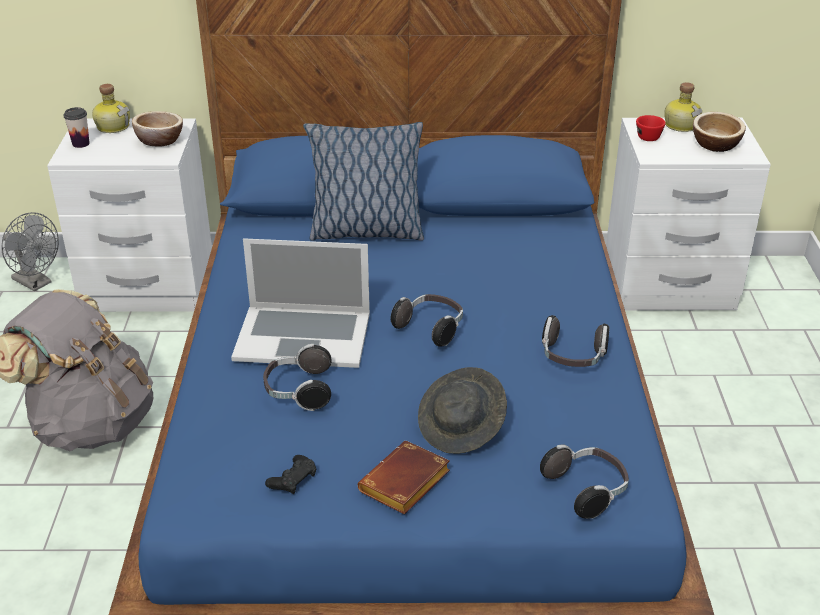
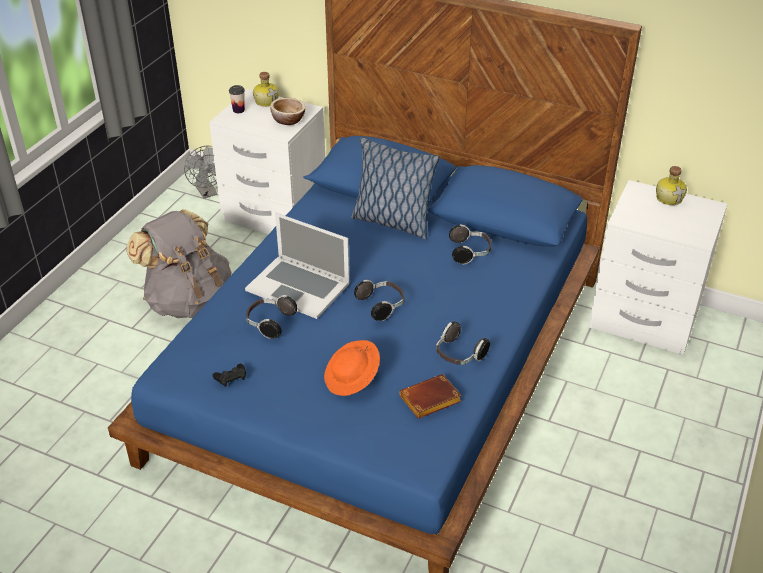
camera: 25 degrees right, 5 degrees up
brown book [358,441,450,514] -> brown book moved to [400,374,462,419]
grey hat [418,367,507,454] -> orange hat [324,340,380,396]
headphones [540,444,629,519] -> headphones moved to [449,224,491,265]
red cup [636,115,666,141] -> none
bowl [693,112,746,152] -> none

